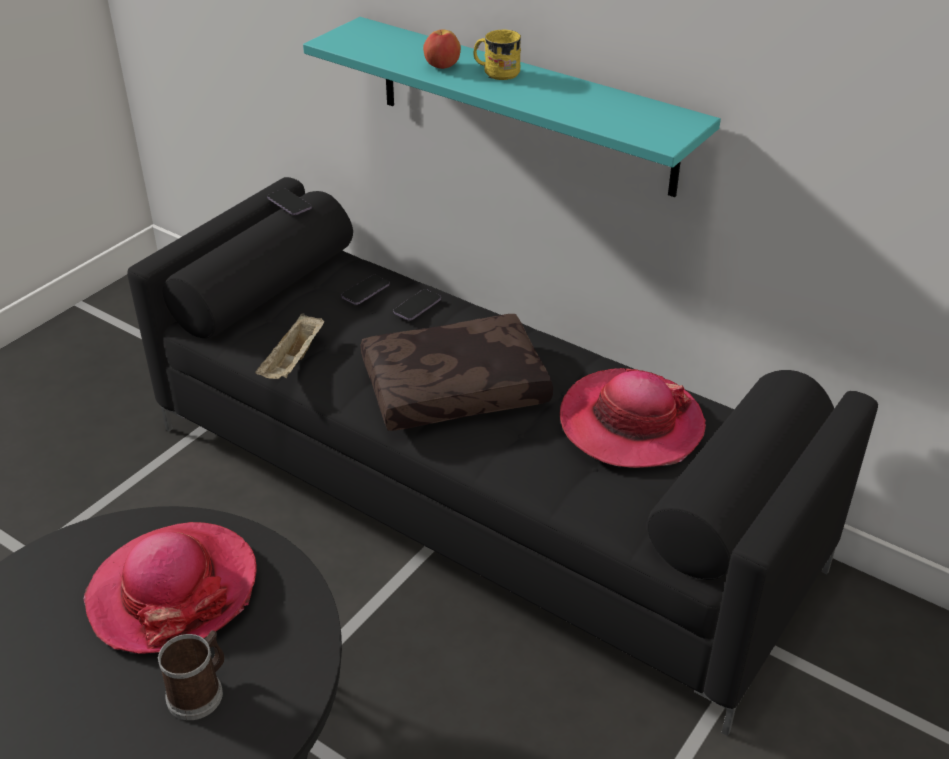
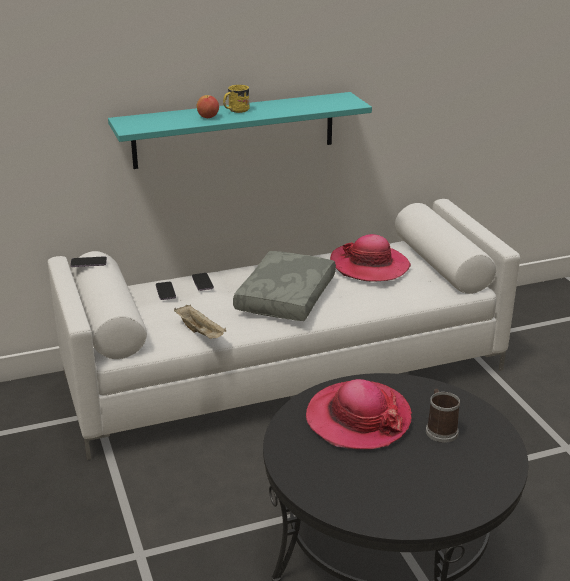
camera: 55 degrees left, 10 degrees down
black sofa [127,177,878,736] -> white sofa [48,199,520,460]
brown pillow [361,314,553,431] -> grey pillow [233,251,336,321]

